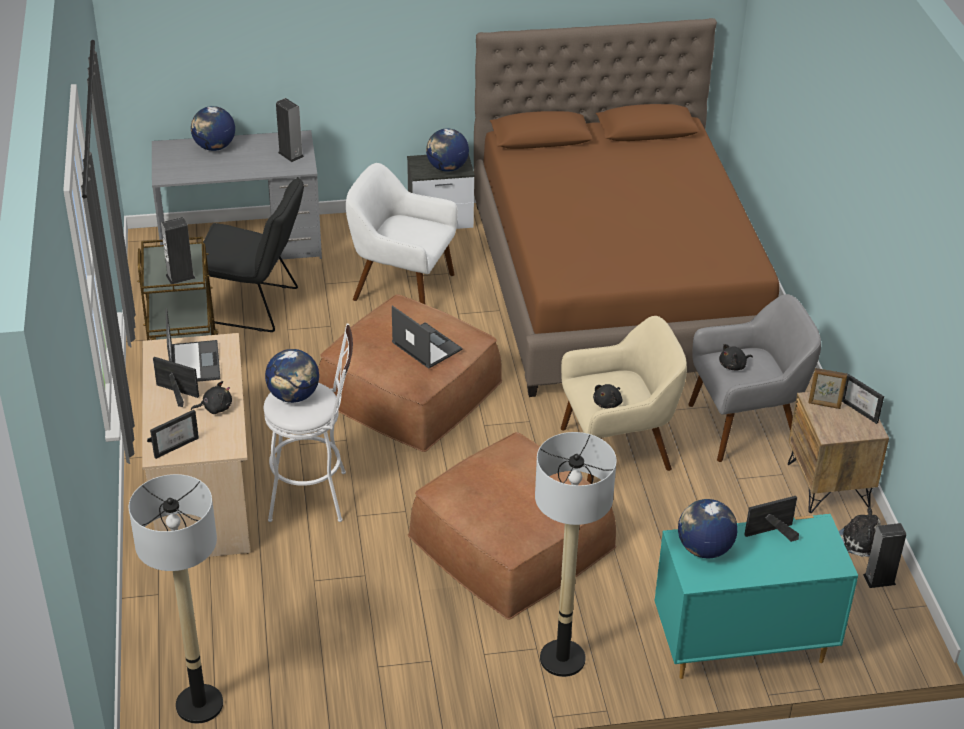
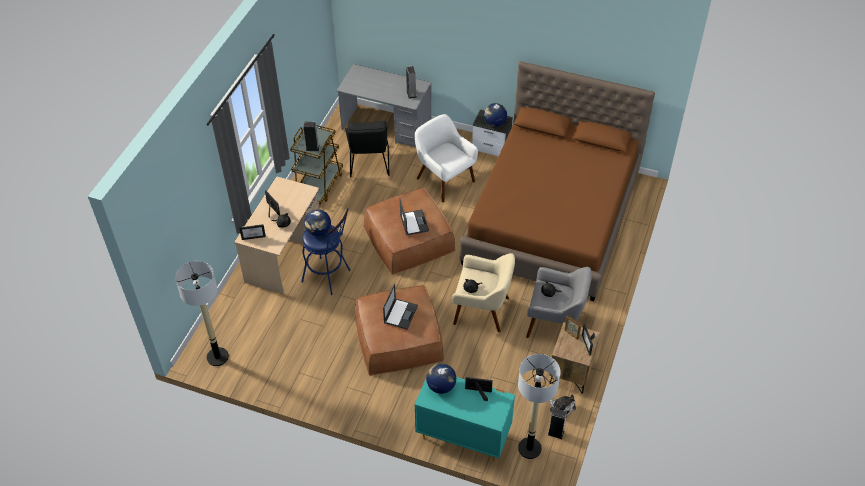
camera: 30 degrees right, 10 degrees up
laptop [165,308,220,382] -> laptop moved to [383,284,418,330]
globe [191,106,235,151] -> none
black chair [203,177,304,332] -> black chair turned 45 degrees clockwise [345,120,390,177]
white stool [264,324,353,522] -> blue stool [301,208,351,295]
floor lamp [535,432,617,677] -> floor lamp moved to [518,354,561,459]

